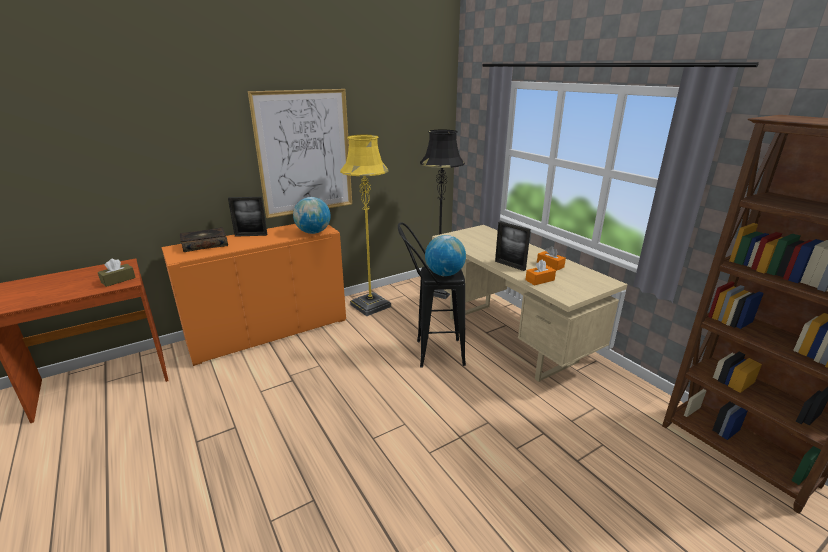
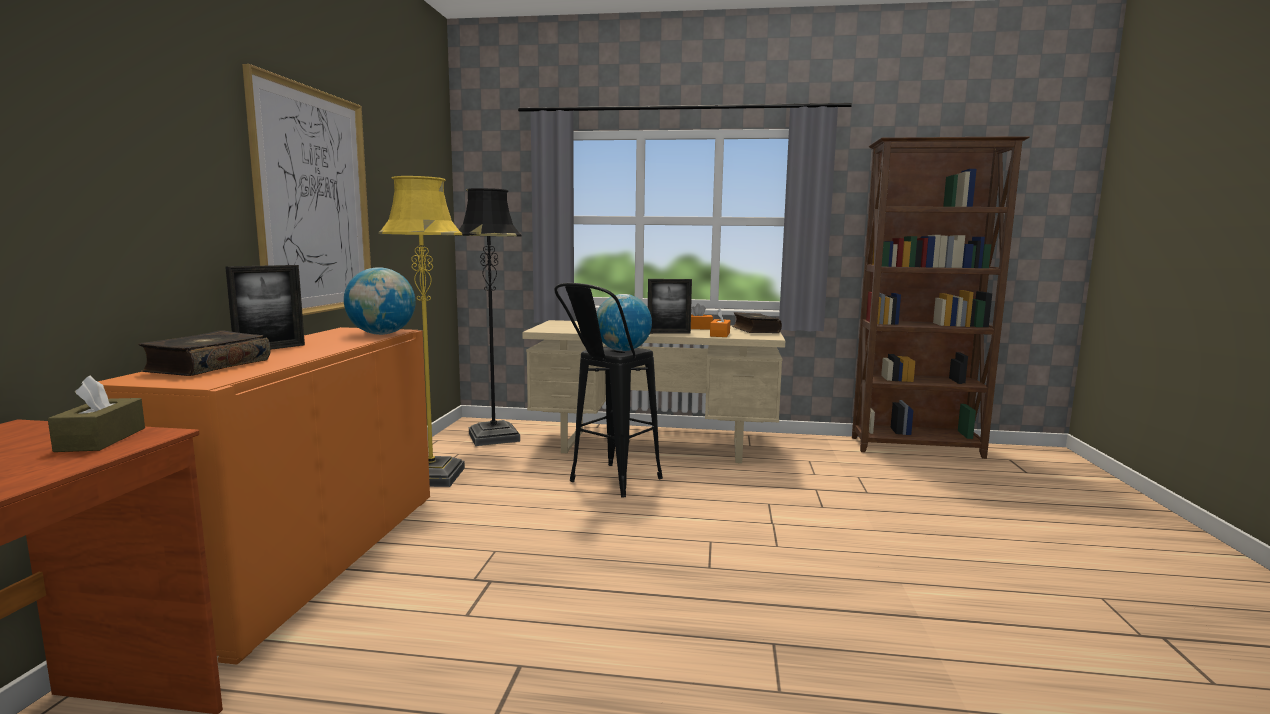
camera: 50 degrees left, 15 degrees down
none -> book [732,312,782,333]

